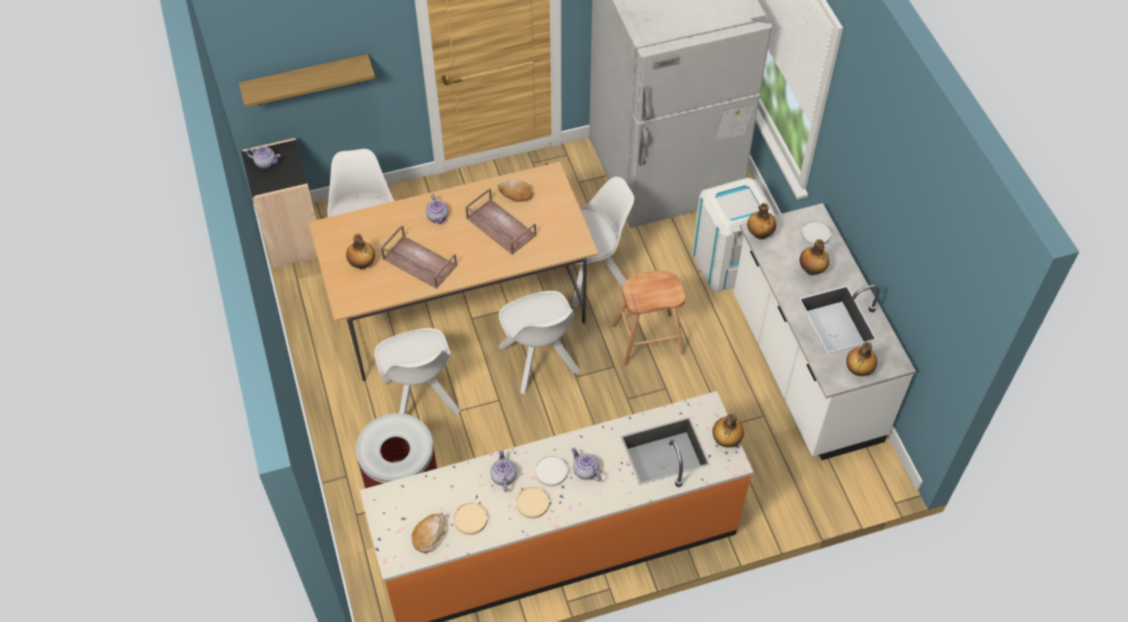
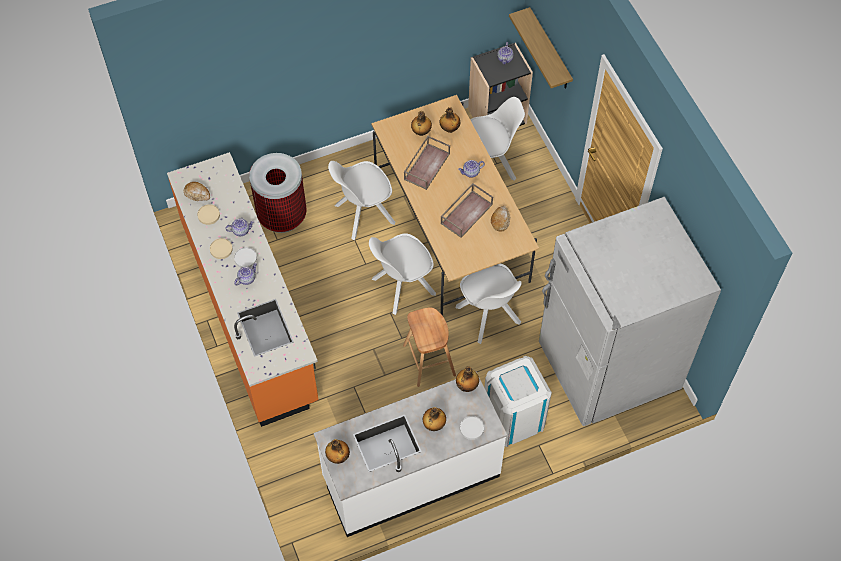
camera: 85 degrees right, 5 degrees up
bottle [712,413,744,447] -> bottle moved to [439,107,460,133]

